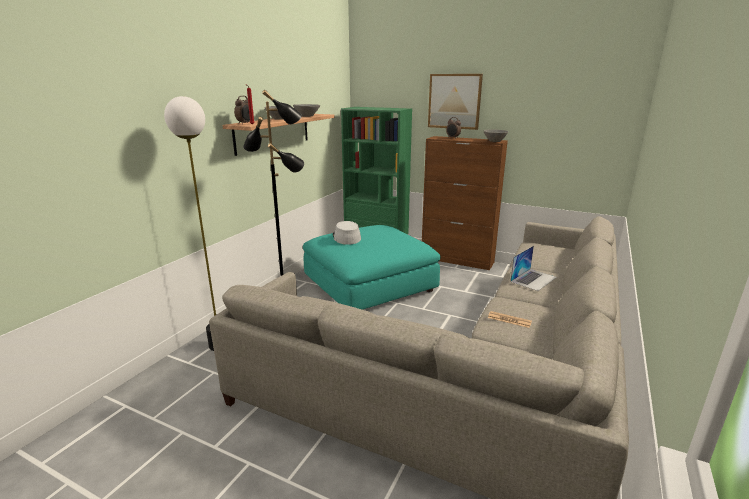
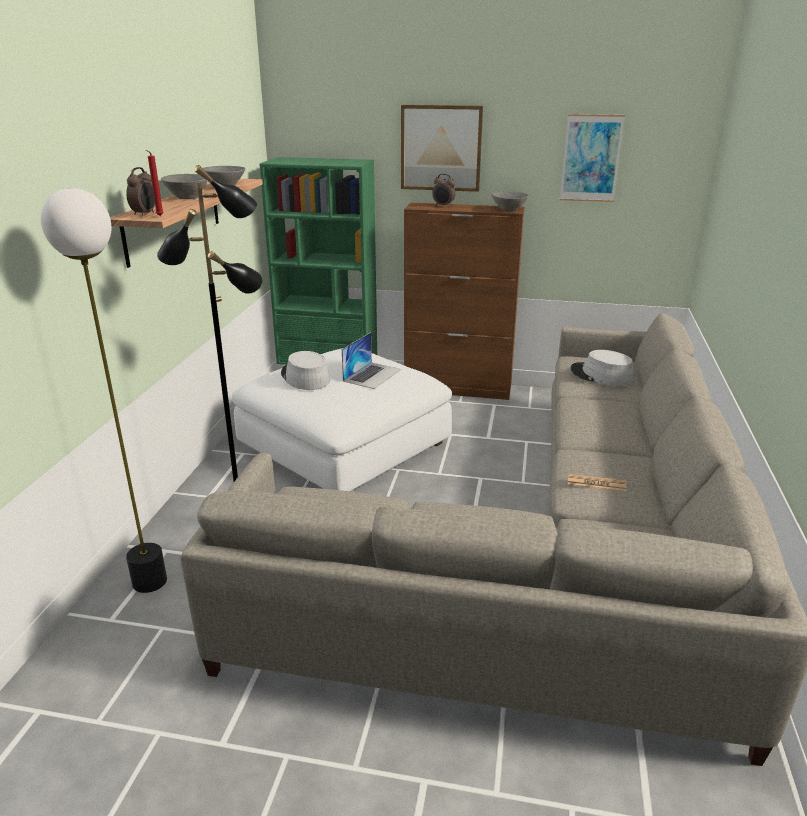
camera: 15 degrees left, 5 degrees up
turquoise ottoman [303,225,441,310] -> white ottoman [232,348,452,491]
laptop [510,246,557,291] -> laptop moved to [342,332,401,389]
none -> picture [560,114,625,202]
none -> grey hat [571,350,634,386]

